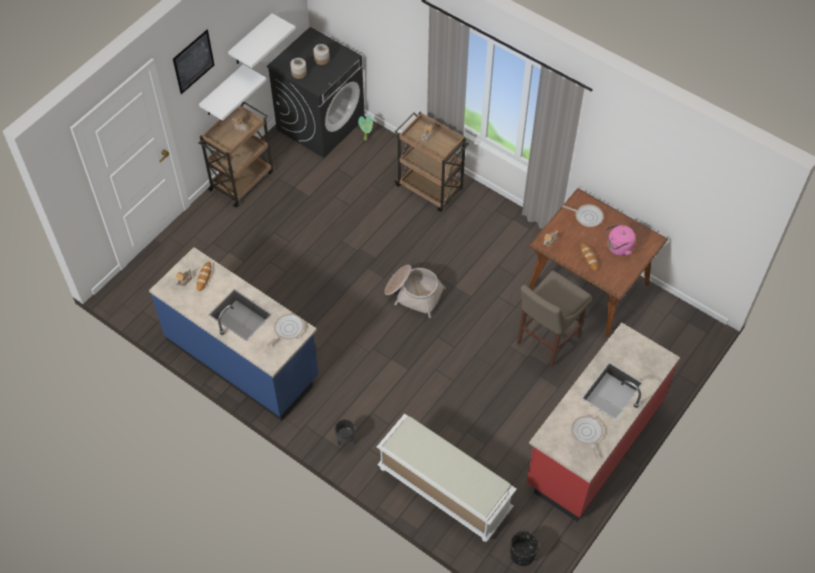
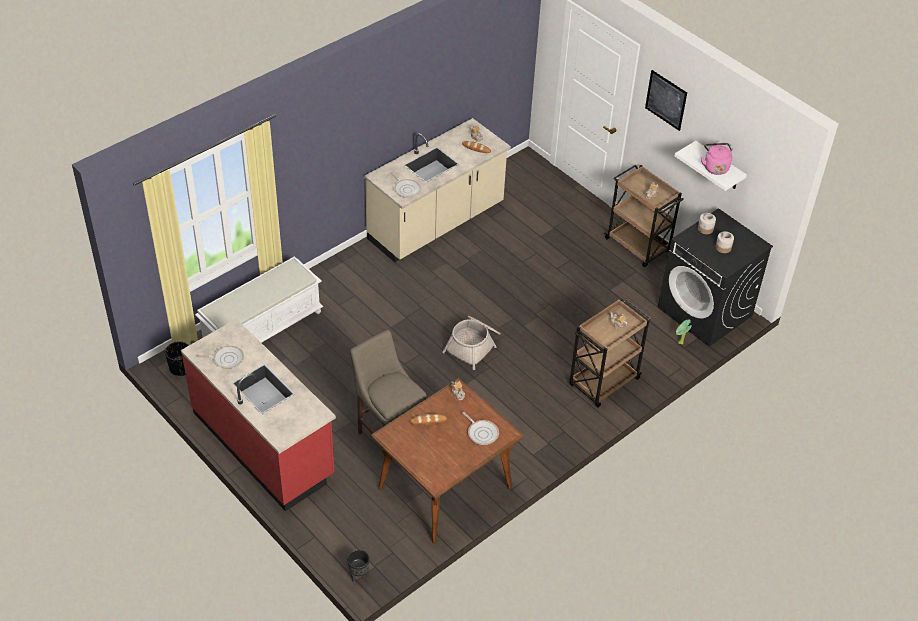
camera: 100 degrees right, 10 degrees down
blue counter [149,247,318,421] -> beige counter [364,118,511,262]
white shelf [199,64,267,121] -> none
black planter [335,419,355,446] -> black planter moved to [347,550,369,582]
frying pan [562,204,604,227] -> frying pan turned 75 degrees counterclockwise [462,412,499,445]
pink kettle [605,224,636,256] -> pink kettle moved to [701,143,732,175]

